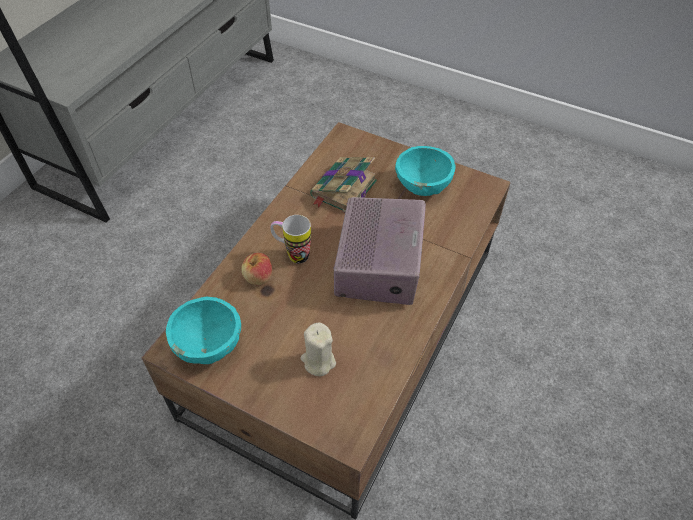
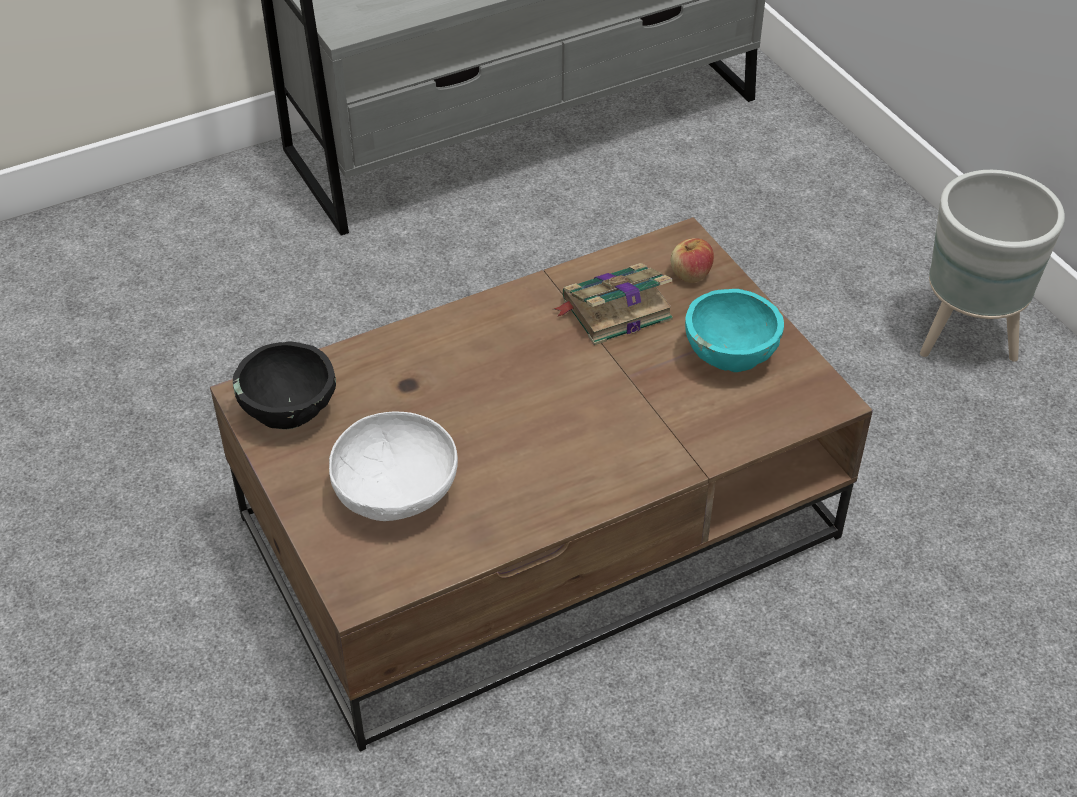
camera: 35 degrees right, 5 degrees down
turquoise bowl [166,297,241,364] -> black bowl [233,341,336,429]
apple [242,253,272,285] -> apple moved to [671,238,714,283]
mug [271,215,311,264] -> none
beige candle [301,323,336,376] -> white bowl [329,412,458,521]
radio [333,197,426,305] -> none
none -> grey planter [920,170,1065,362]

